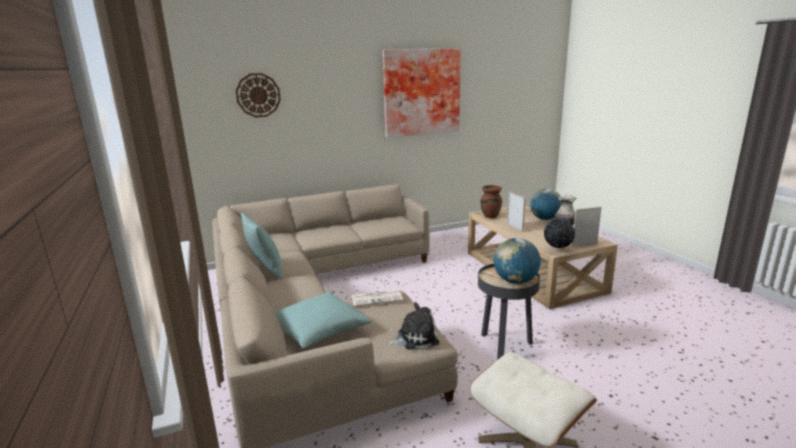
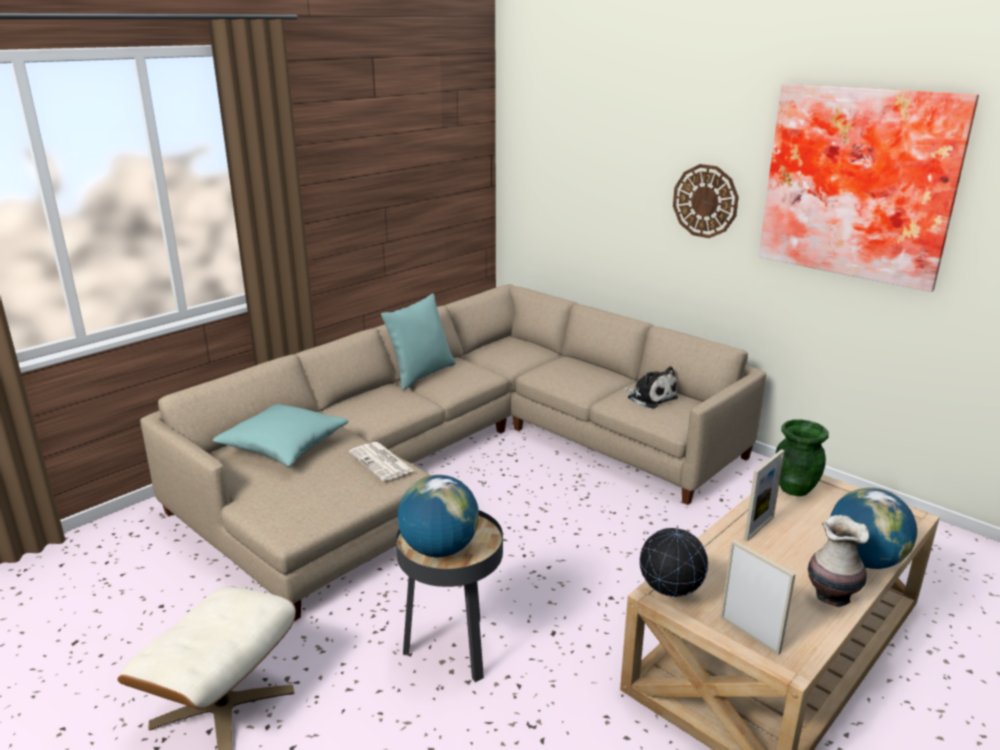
camera: 65 degrees right, 5 degrees up
wall clock [236,73,281,118] -> wall clock moved to [673,164,739,238]
plush toy [387,302,439,350] -> plush toy moved to [623,367,678,409]
brown vase [481,185,502,218] -> green vase [775,419,829,496]

